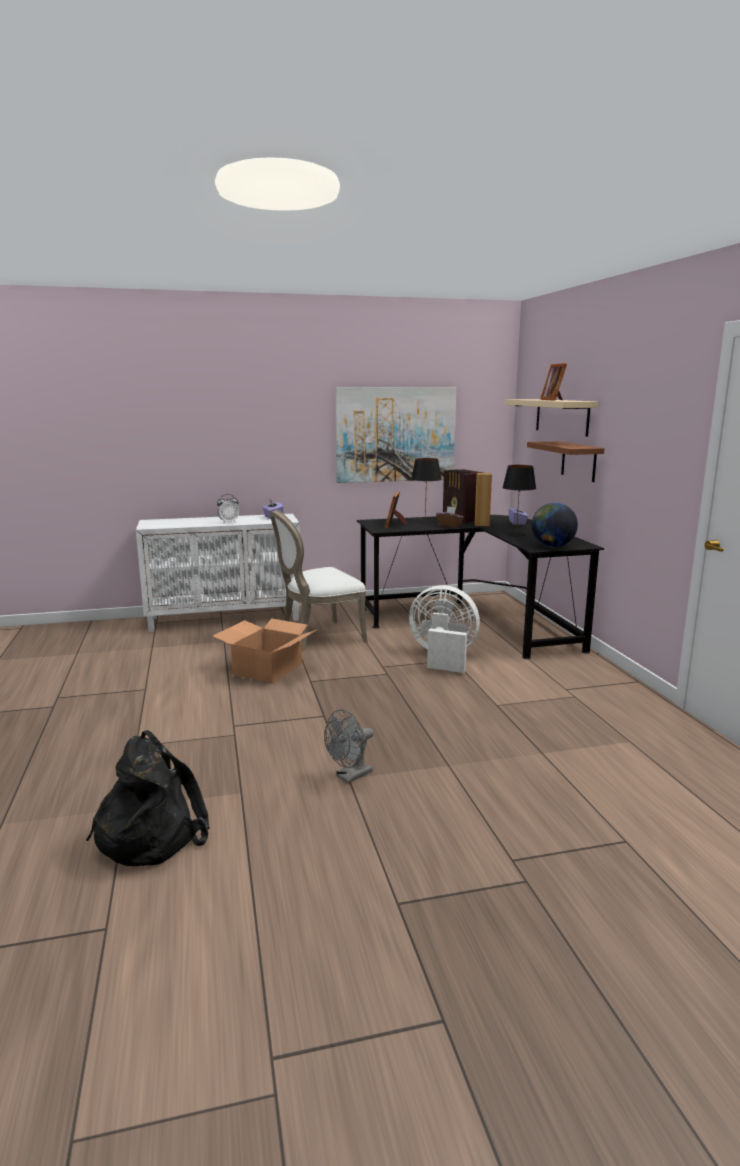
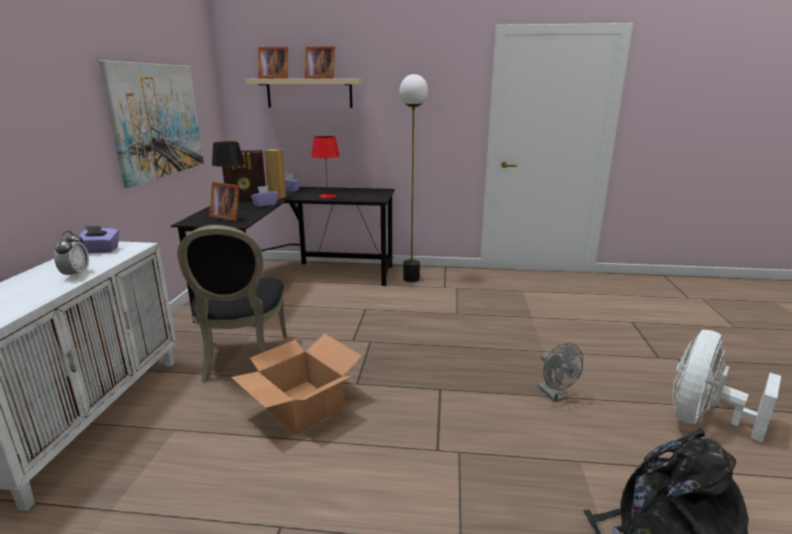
camera: 70 degrees left, 5 degrees up
white chair [269,510,367,651] -> black chair [177,225,287,383]
white fan [409,585,480,673] -> white fan moved to [672,330,781,442]
brown tissue box [436,506,464,528] -> purple tissue box [251,185,278,207]
black table lamp [502,465,536,536] -> red table lamp [311,136,340,198]
brown shelf [527,441,605,482] -> none
globe [531,503,578,547] -> none
none -> picture frame [258,47,288,79]
none -> floor lamp [399,74,428,282]

